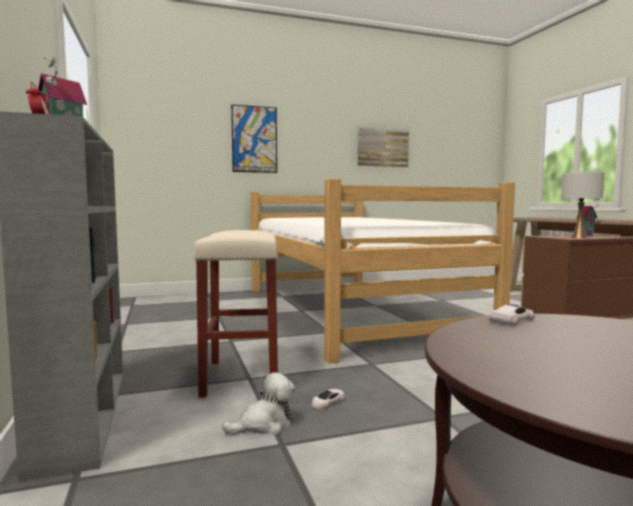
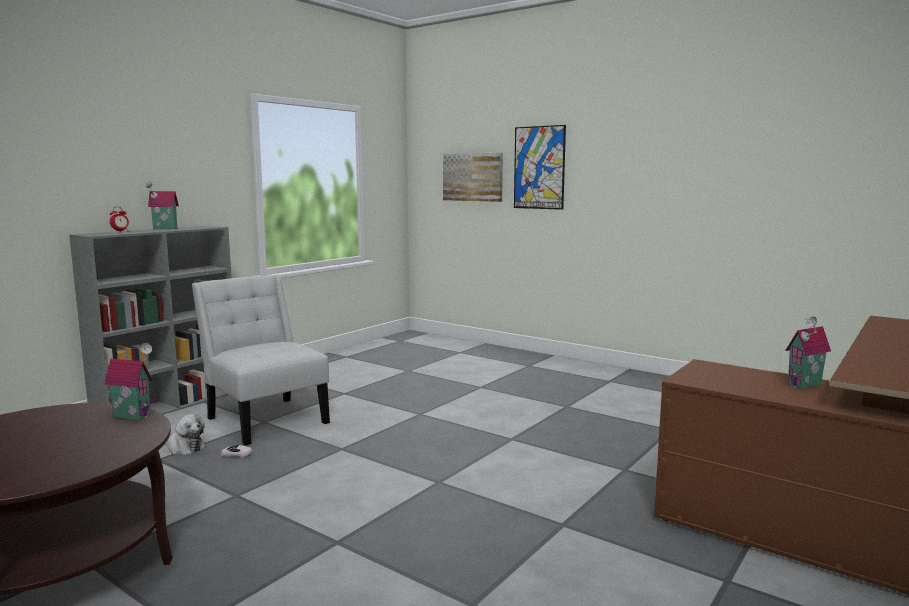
camera: 55 degrees right, 5 degrees up
beige stool [194,230,278,398] -> white chair [192,274,330,445]
bed [251,178,515,363] -> none
picture [357,127,409,167] -> picture moved to [443,153,503,202]
white toy car [489,304,535,326] -> toy house [104,343,153,420]
white table lamp [561,172,605,238] -> none

